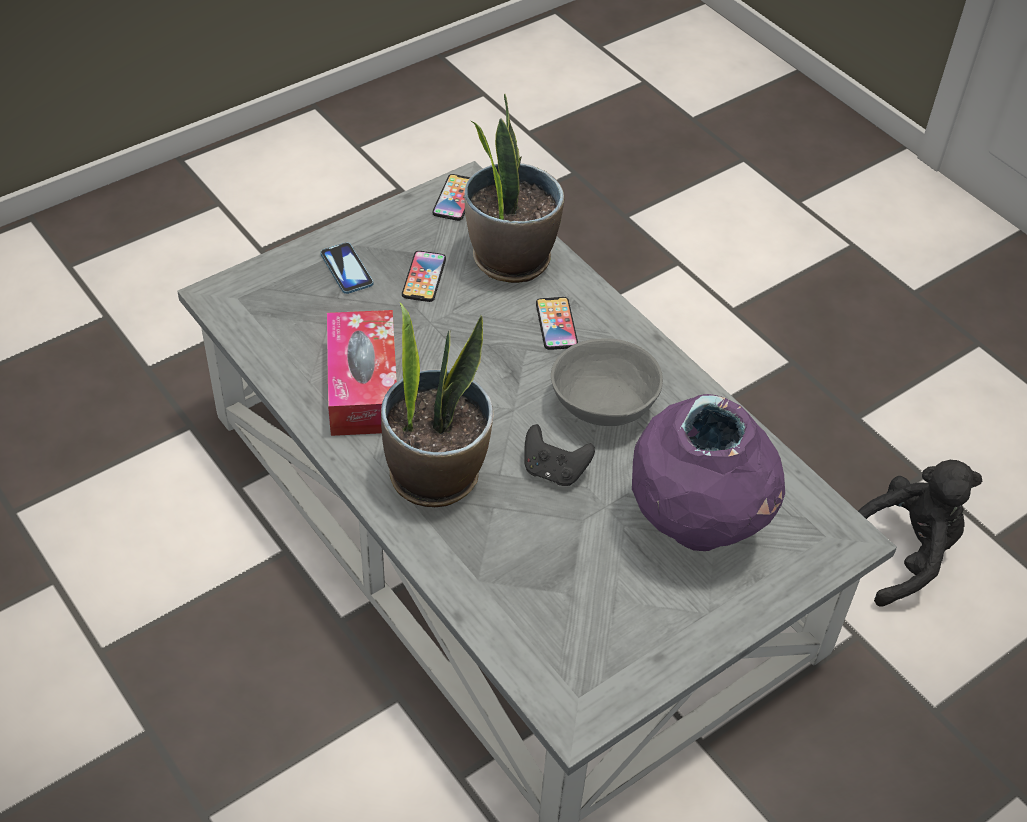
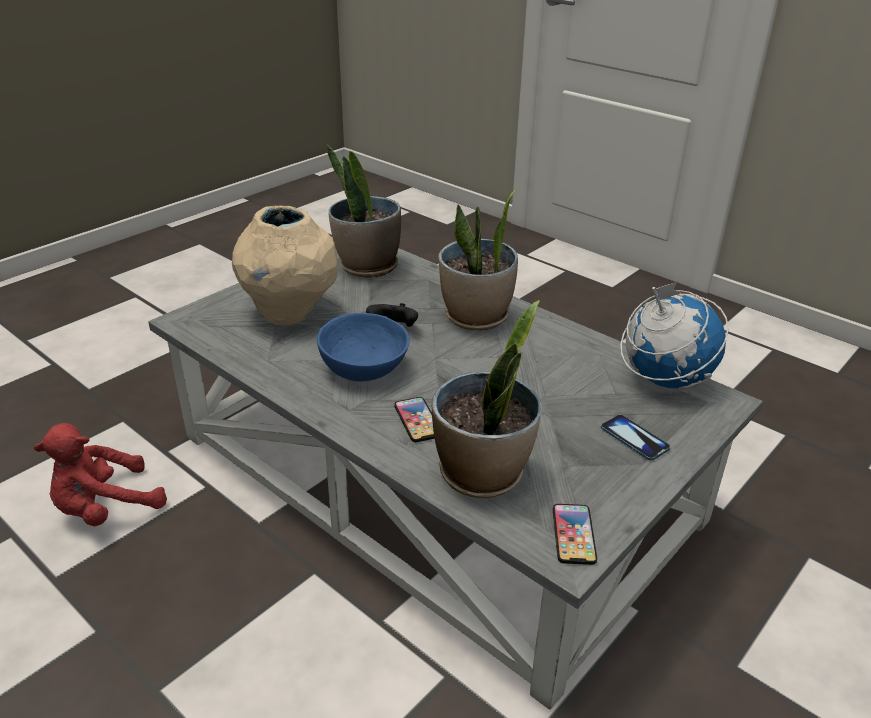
camera: 170 degrees right, 15 degrees down
tissue box [327,310,397,436] -> none
phone [402,251,446,302] -> none
grey bowl [551,338,663,426] -> blue bowl [317,313,410,382]
purple vase [632,394,785,551] -> beige vase [232,206,338,326]
black plush toy [858,460,982,607] -> red plush toy [34,423,167,526]
none -> potted plant [327,145,401,278]
none -> globe [620,281,729,391]

